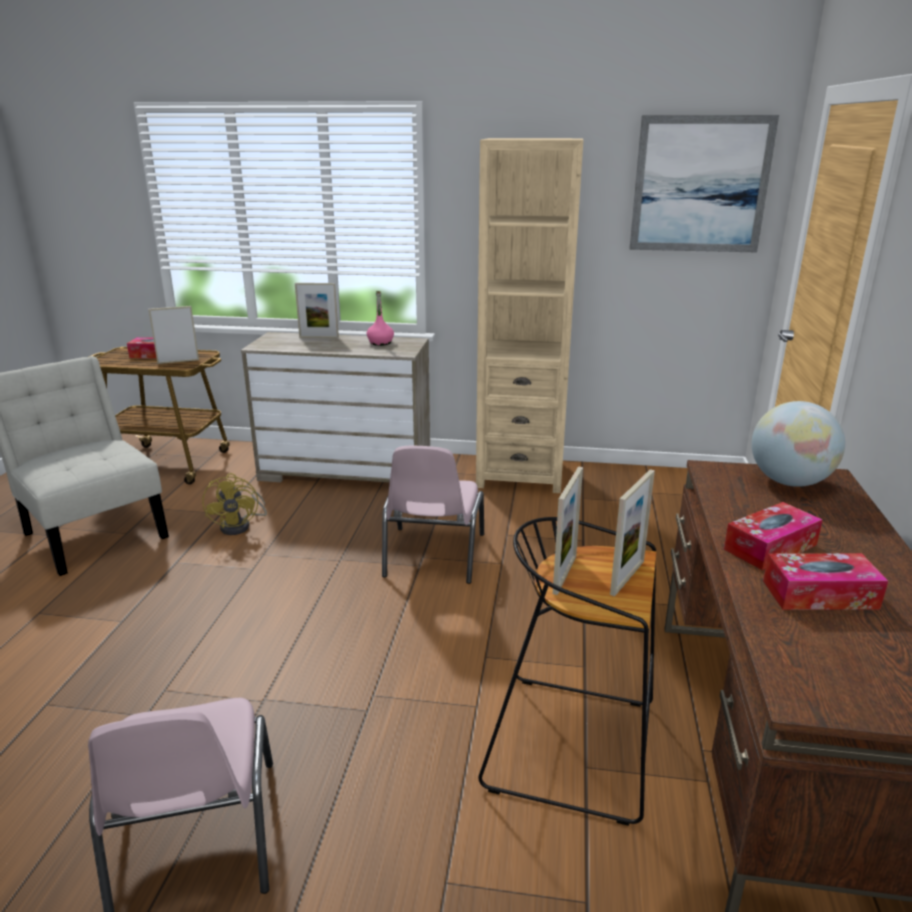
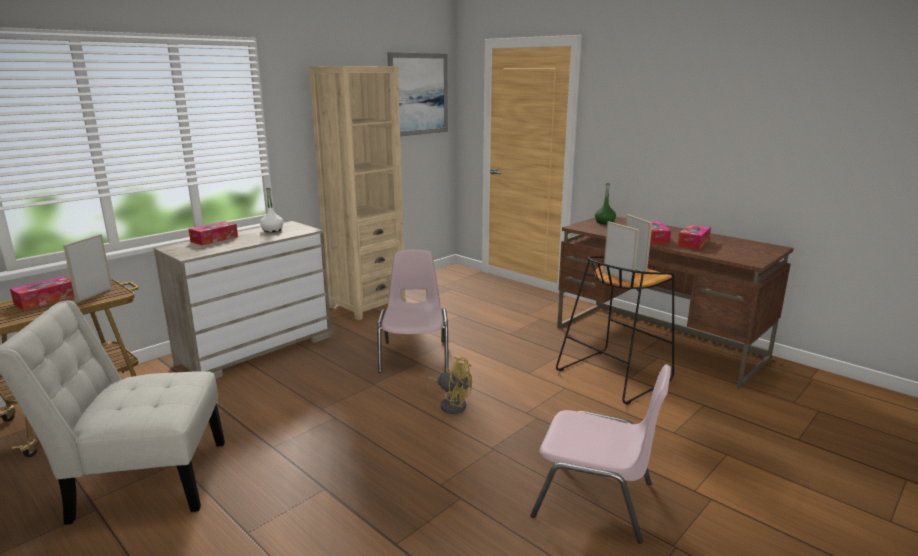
camera: 55 degrees left, 5 degrees down
yellow fan [202,473,267,535] -> yellow fan moved to [425,356,472,414]
picture frame [295,283,339,338] -> tissue box [189,221,238,246]
pink bottle [367,291,394,346] -> white bottle [260,188,284,232]
pink chair [382,446,484,584] -> pink chair turned 135 degrees counterclockwise [377,249,449,373]
globe [752,401,845,487] -> green bottle [595,183,616,224]

